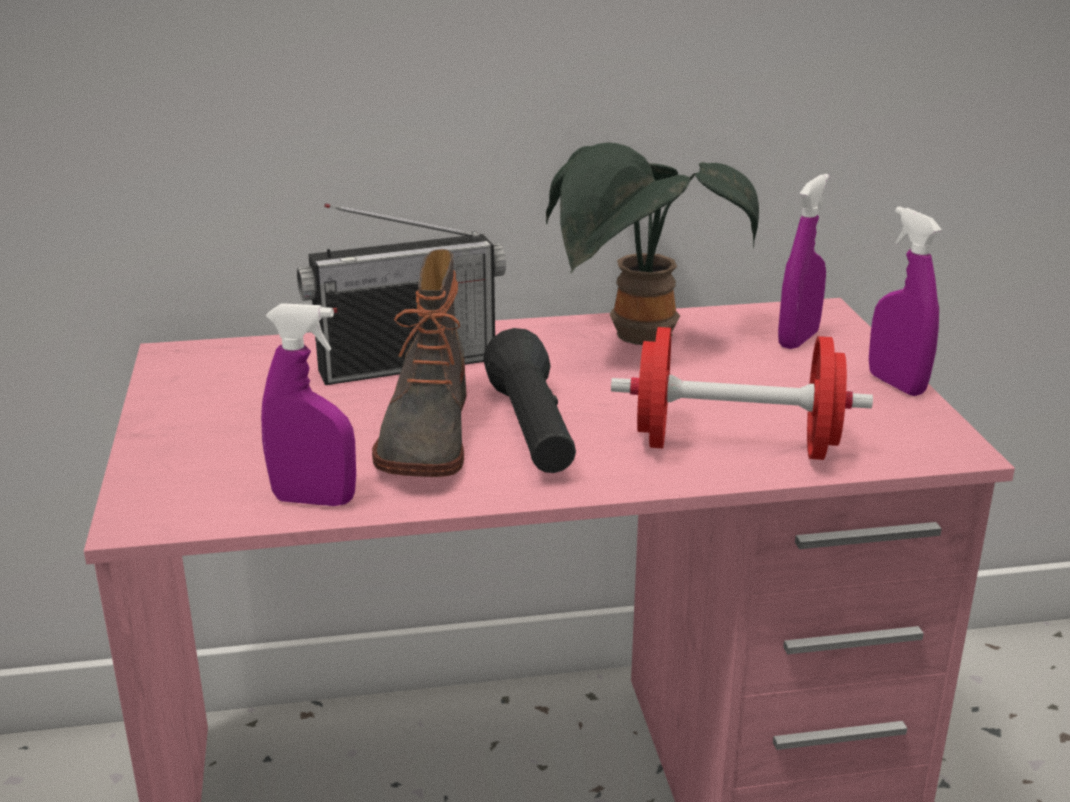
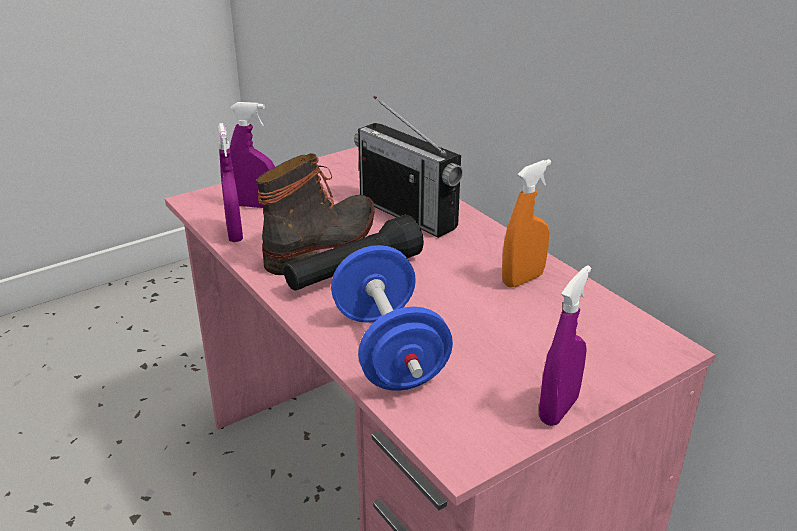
camera: 65 degrees right, 5 degrees up
boot [372,249,467,477] -> boot turned 150 degrees clockwise [256,153,375,275]
potted plant [546,142,759,345] -> orange spray bottle [502,159,552,288]
red dumbbell [611,327,873,460] -> blue dumbbell [331,245,453,391]
purple spray bottle [778,174,829,349] -> purple spray bottle moved to [230,102,275,208]

